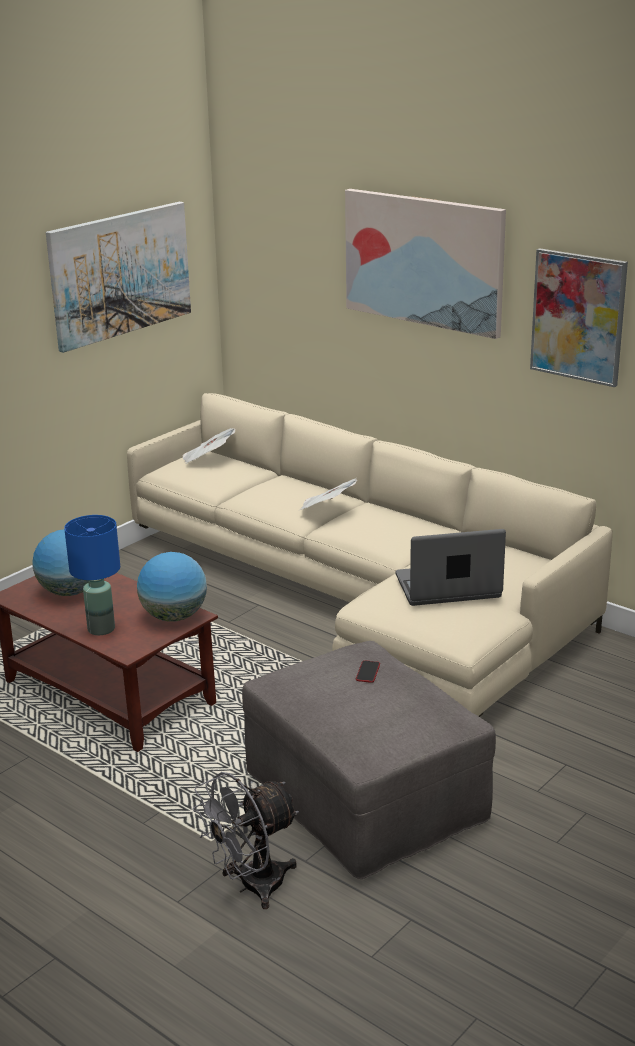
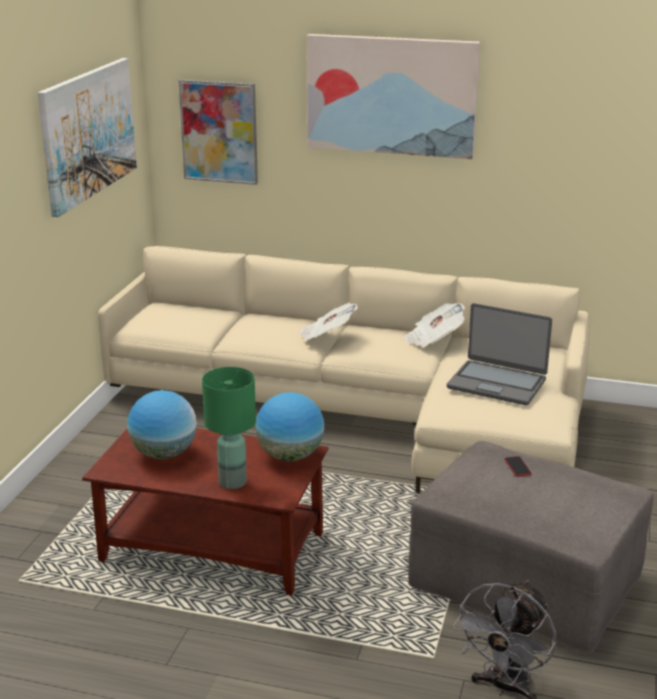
camera: 25 degrees left, 0 degrees up
blue table lamp [64,515,120,635] -> green table lamp [202,367,256,489]
newspaper [183,428,235,464] -> newspaper moved to [404,303,465,347]
laptop [396,529,506,606] -> laptop turned 120 degrees counterclockwise [447,303,552,405]
picture [530,248,628,387] -> picture moved to [179,79,258,185]

